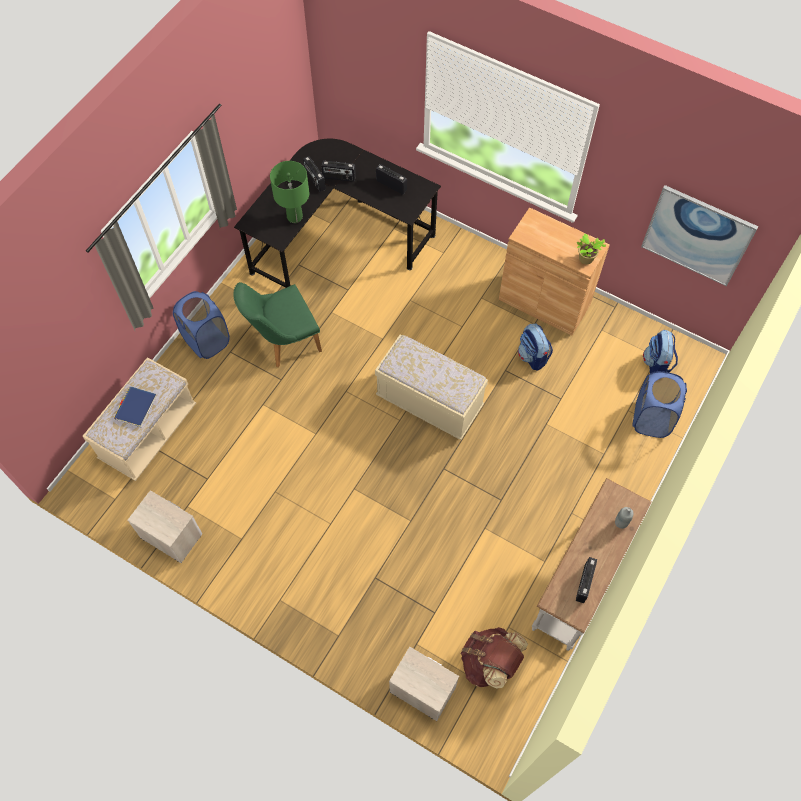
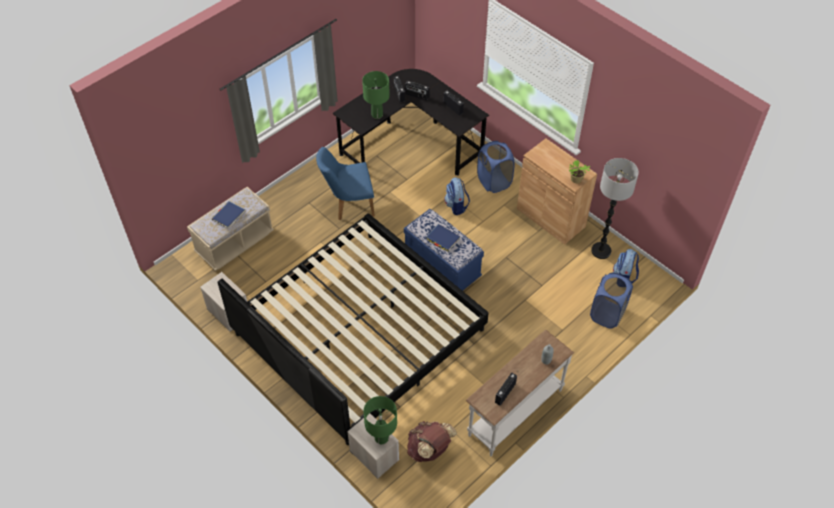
camera: 15 degrees right, 10 degrees down
blue laundry basket [173,291,230,359] -> blue laundry basket moved to [477,141,515,193]
green chair [233,282,322,368] -> blue chair [316,147,375,220]
beige bench [375,335,488,440] -> blue bench [404,209,484,291]
backpack [518,324,553,371] -> backpack moved to [444,177,470,215]
picture [641,185,759,286] -> none
none -> bed [218,213,489,445]
none -> green table lamp [363,396,397,444]
none -> blue book [426,224,460,252]
none -> floor lamp [591,158,639,259]

